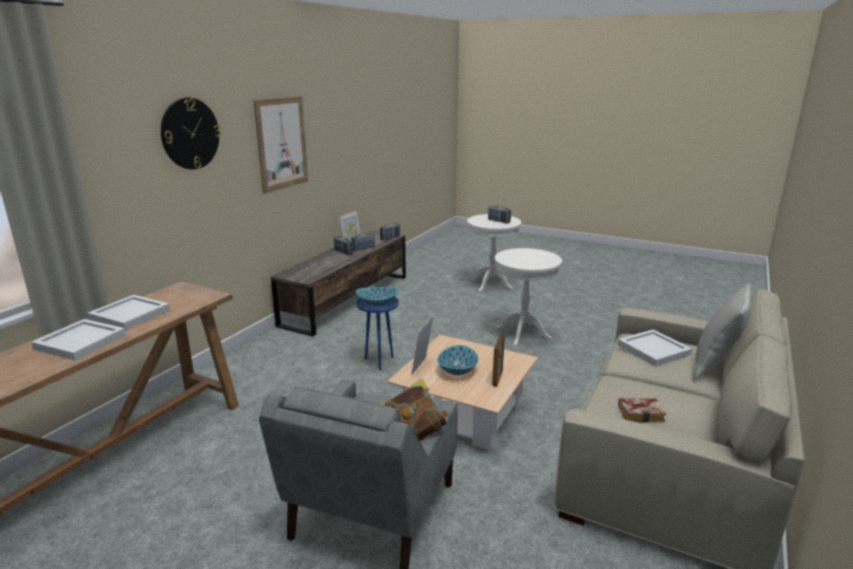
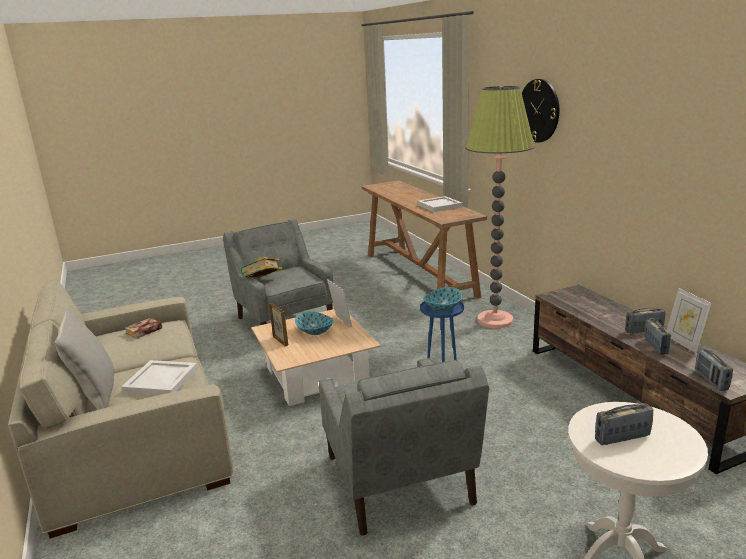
camera: 130 degrees right, 0 degrees up
white tray [31,319,126,361] -> none
picture [253,96,308,194] -> none
white side table [495,248,562,347] -> grey armchair [319,358,490,536]
none -> floor lamp [465,86,535,328]

